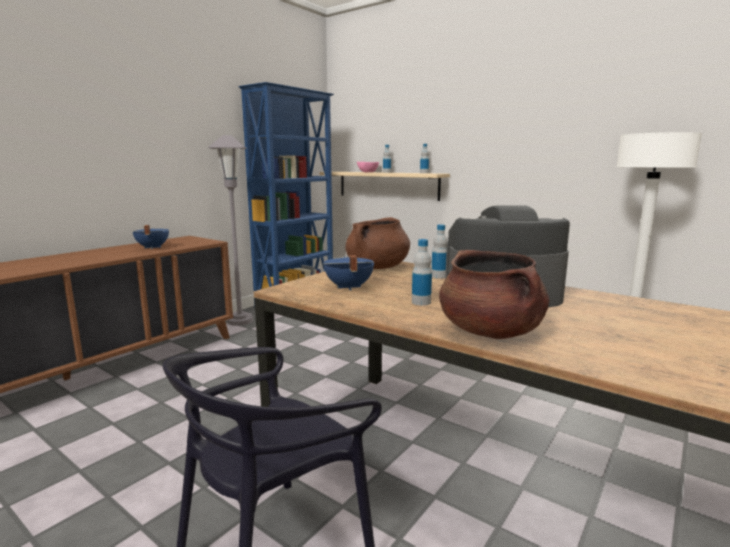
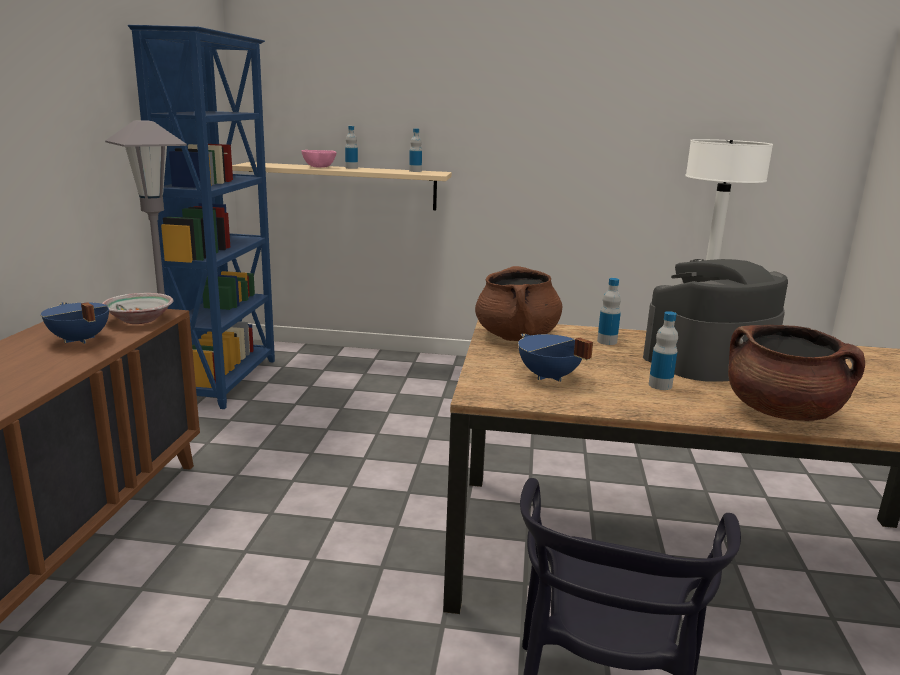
camera: 30 degrees left, 5 degrees up
none -> bowl [102,293,174,324]

